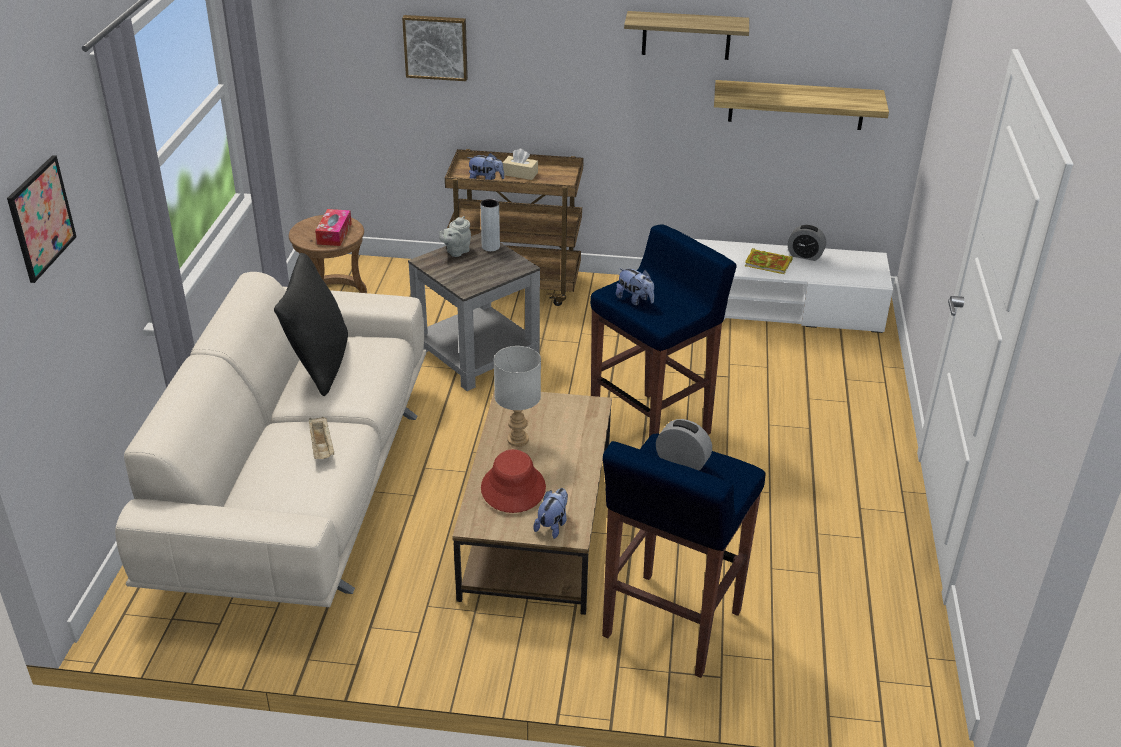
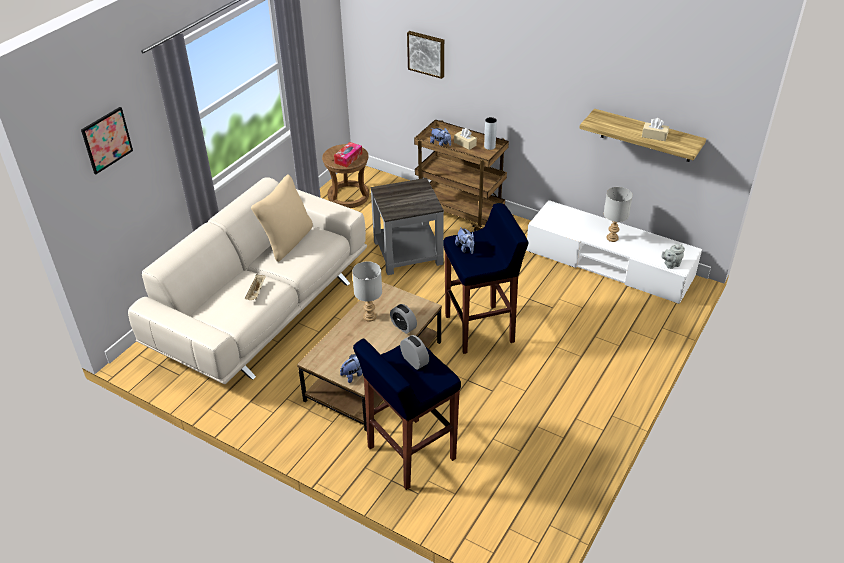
camera: 25 degrees right, 5 degrees up
black pillow [274,253,348,396] -> beige pillow [251,174,313,262]
grey teapot [439,216,471,257] -> grey teapot moved to [662,244,685,269]
grey vase [481,199,500,251] -> grey vase moved to [484,117,497,150]
red hat [481,449,546,513] -> none
shelf [624,11,749,60] -> none
book [745,248,793,274] -> grey table lamp [604,187,633,242]
alarm clock [788,225,826,261] -> alarm clock moved to [390,304,417,334]
none -> beige tissue box [642,118,669,141]

